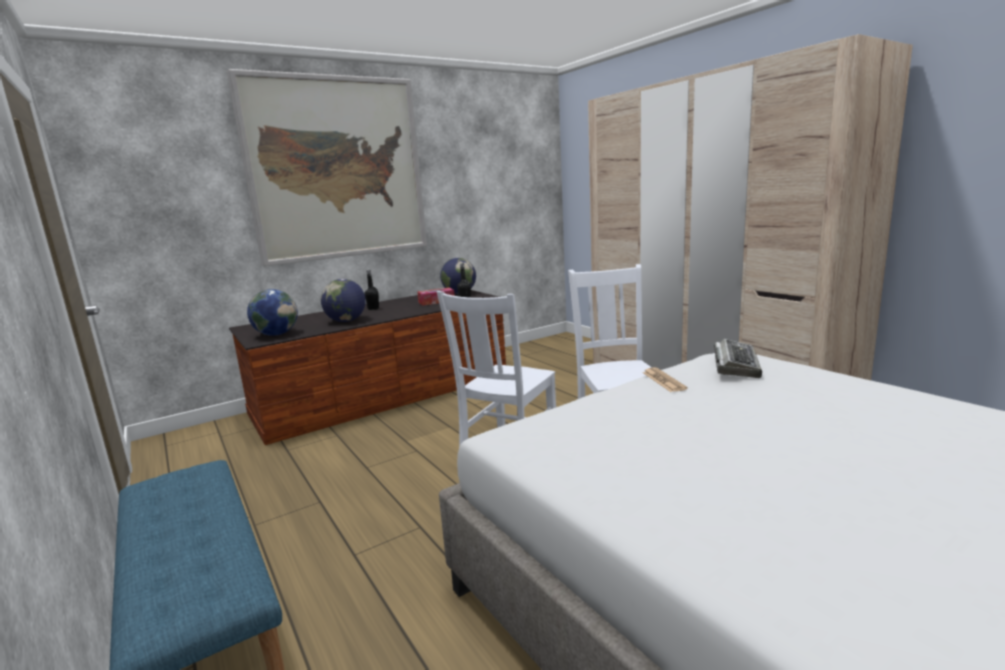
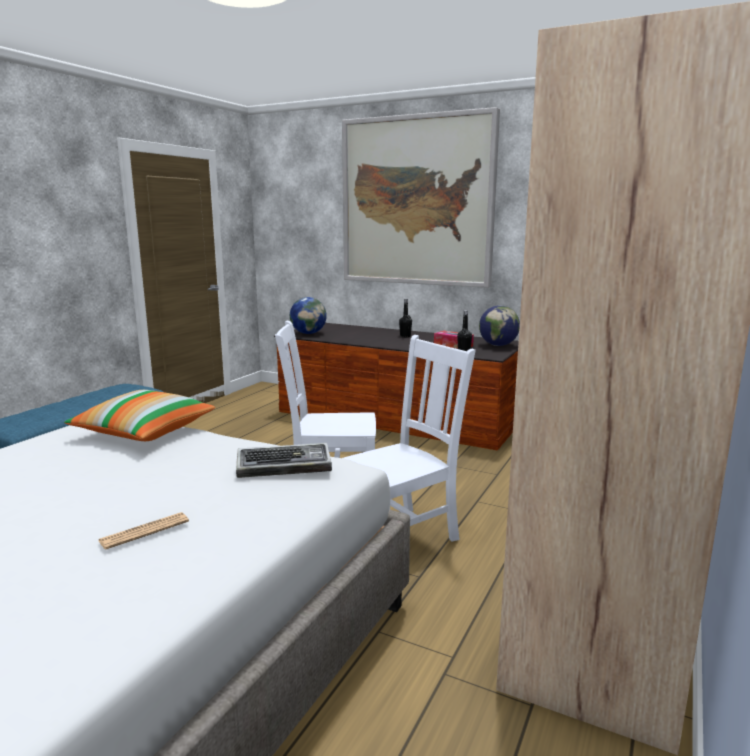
camera: 60 degrees right, 0 degrees up
globe [321,279,366,322] -> none
newspaper [642,368,688,392] -> newspaper moved to [98,512,189,550]
none -> pillow [64,390,215,441]

